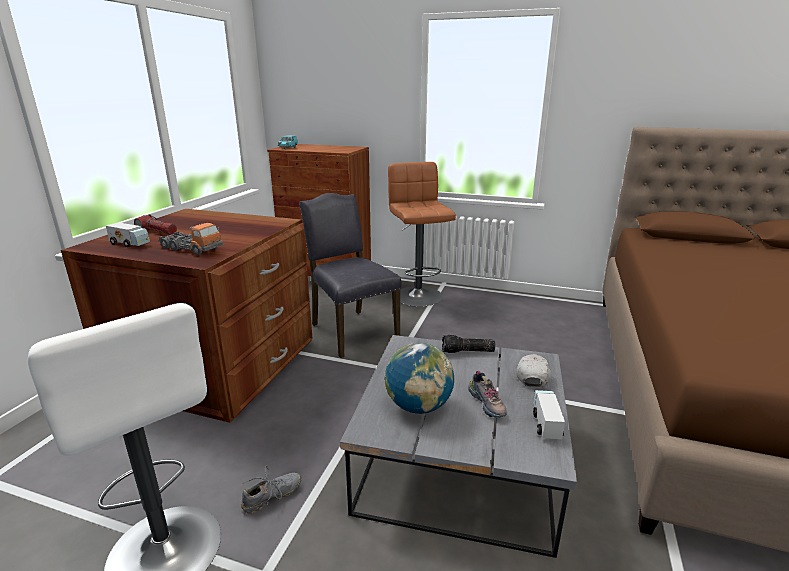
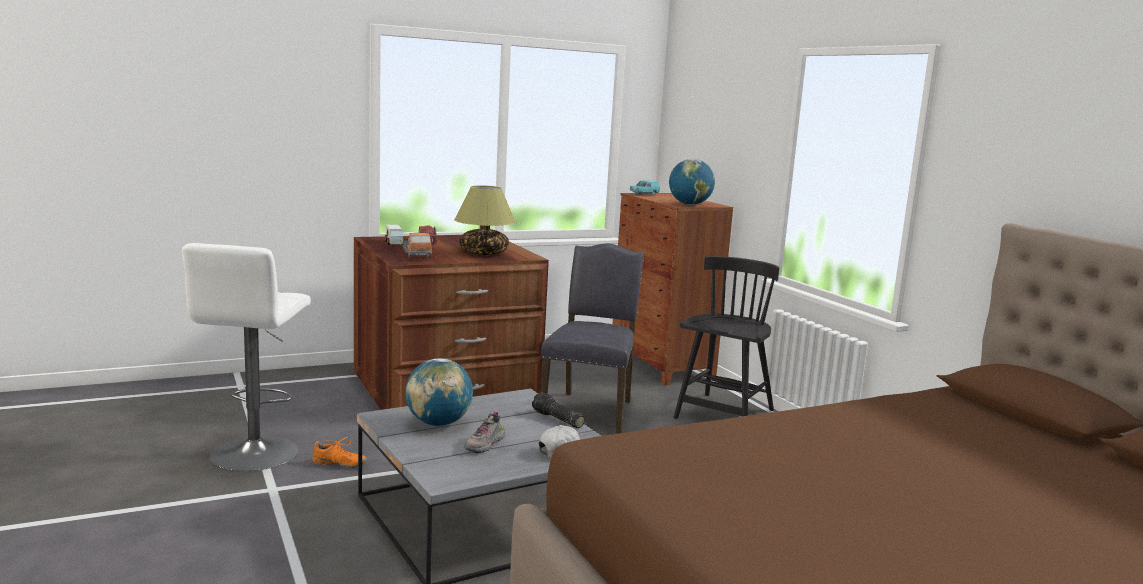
camera: 45 degrees right, 10 degrees down
grey shoe [241,465,301,513] -> orange shoe [312,437,367,468]
brown stool [388,162,456,307] -> black chair [673,256,780,419]
toy truck [533,390,565,439] -> none
none -> table lamp [454,186,516,255]
none -> globe [669,159,715,205]

